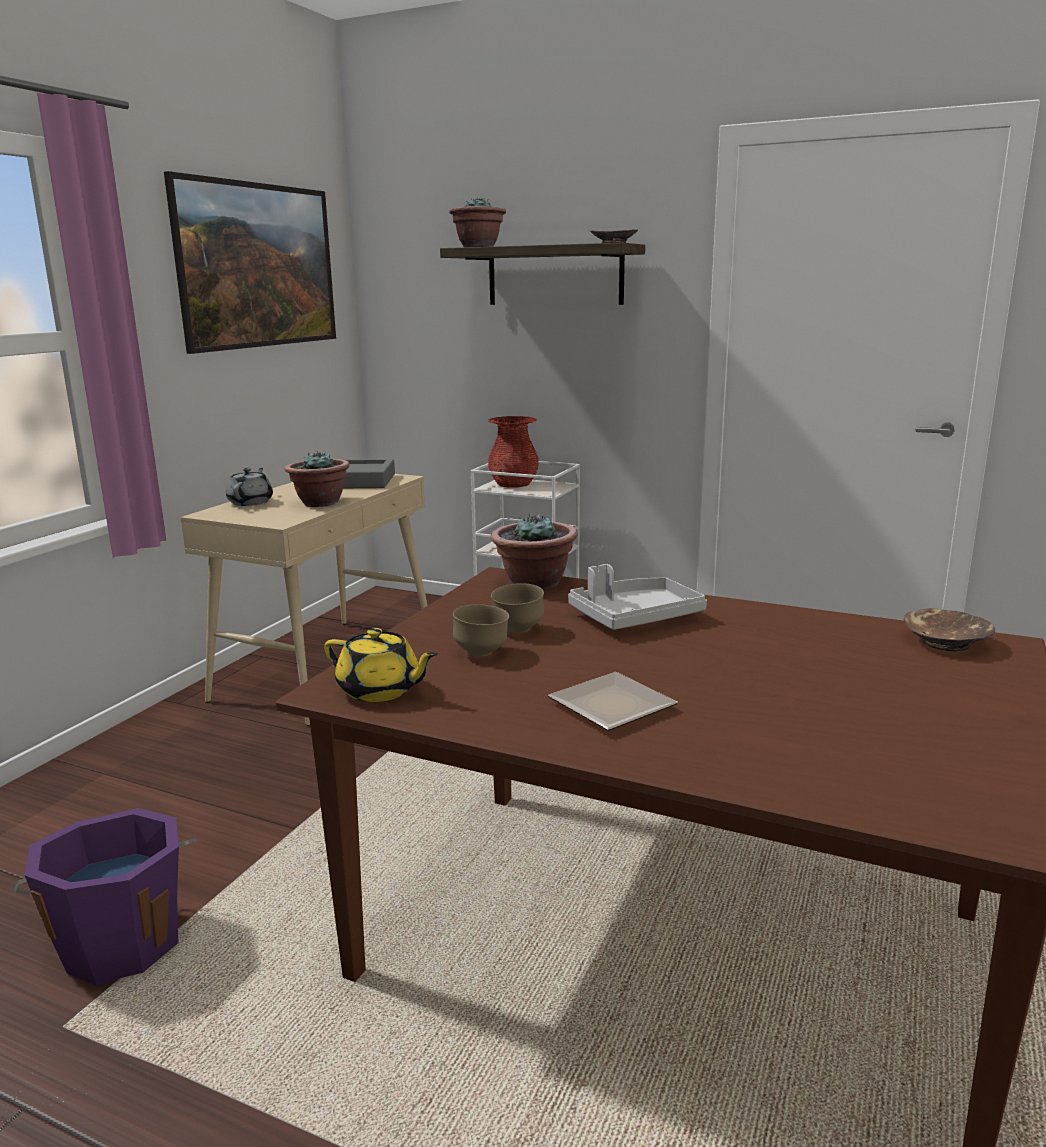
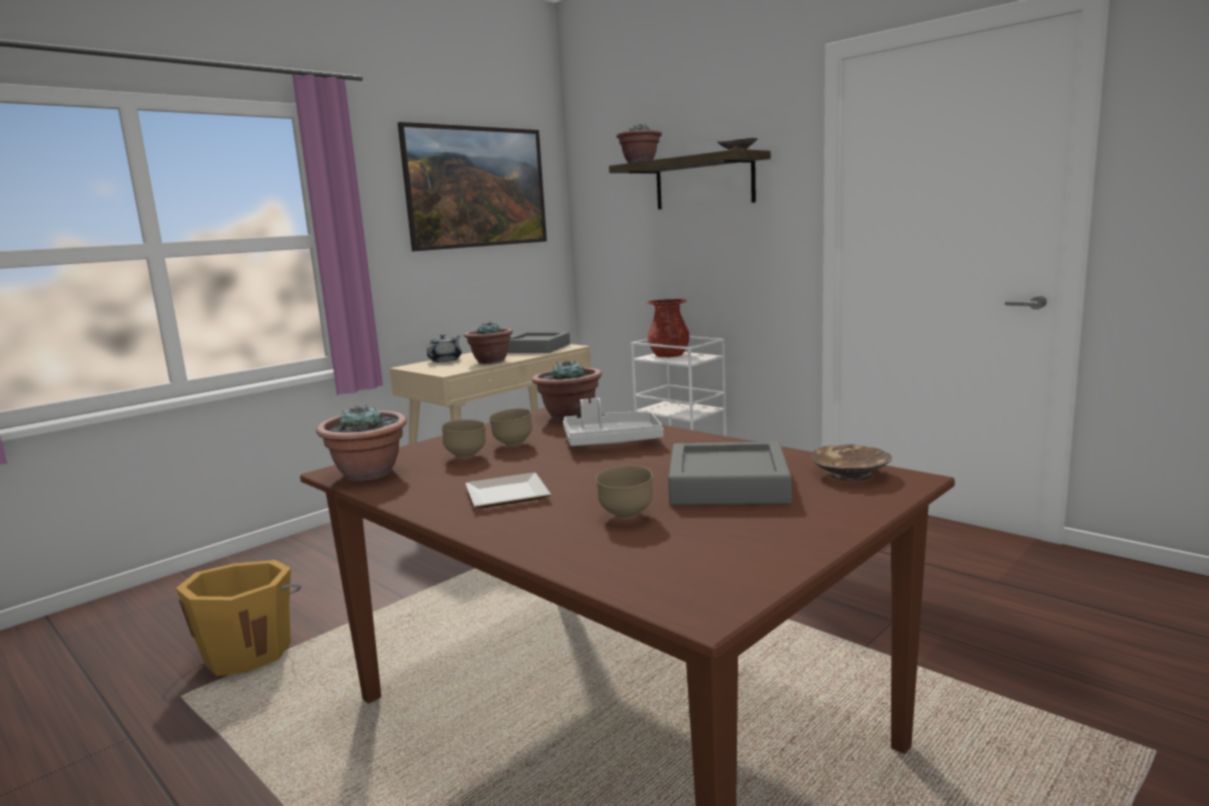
camera: 20 degrees right, 5 degrees down
purple bucket [14,808,197,986] -> orange bucket [176,560,302,676]
yellow teapot [324,628,438,702] -> potted plant [316,404,407,481]
none -> brown bowl [596,465,653,519]
none -> grey tray [668,442,791,505]

